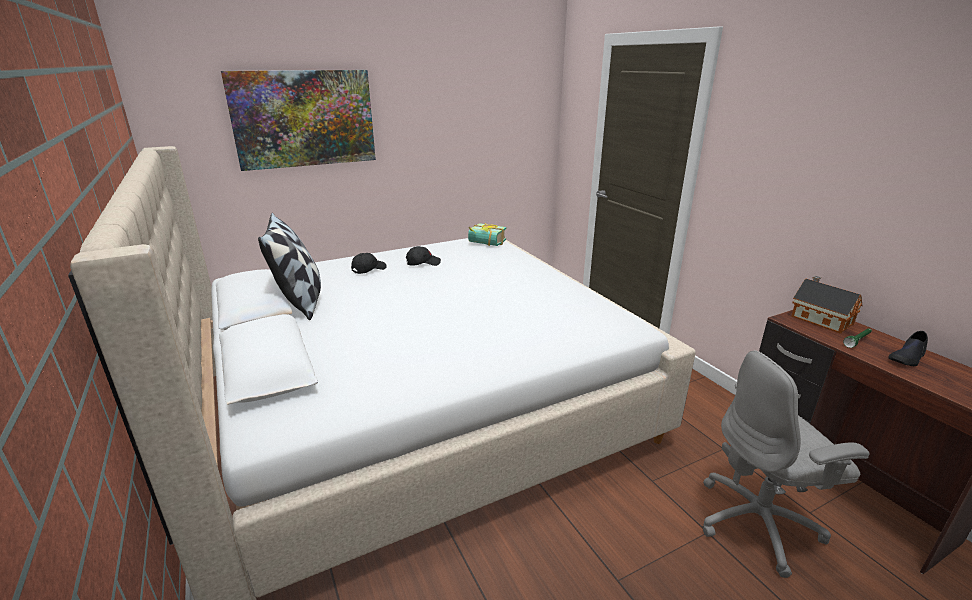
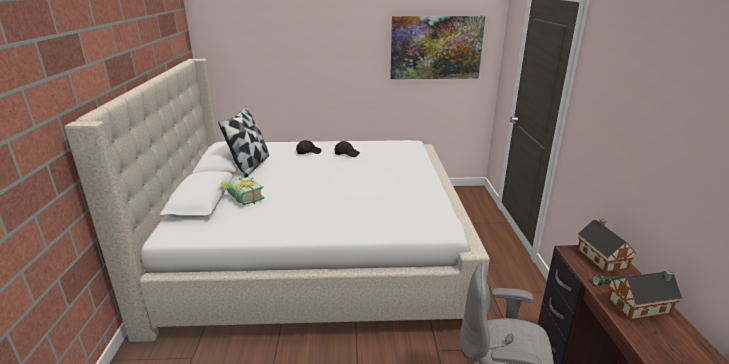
camera: 25 degrees right, 0 degrees up
picture [221,70,376,171] -> picture moved to [390,16,485,79]
book [468,223,506,246] -> book moved to [220,177,264,205]
black shoe [888,331,928,366] -> toy house [607,270,683,320]

